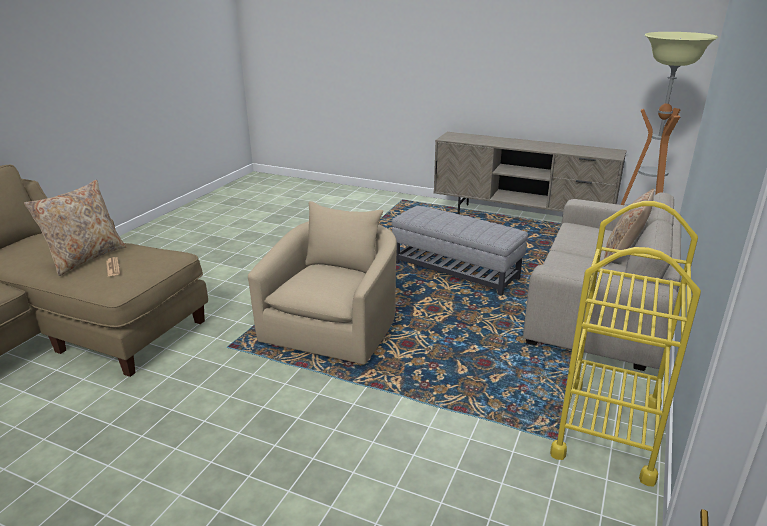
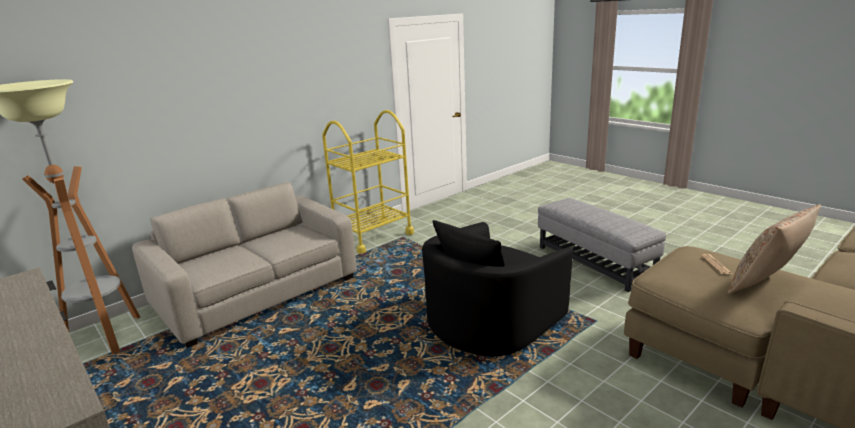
camera: 155 degrees left, 5 degrees down
beige armchair [248,201,397,365] -> black armchair [422,220,573,356]
grey ottoman [392,206,528,296] -> grey ottoman moved to [538,198,666,292]
beige pillow [604,188,654,267] -> none

